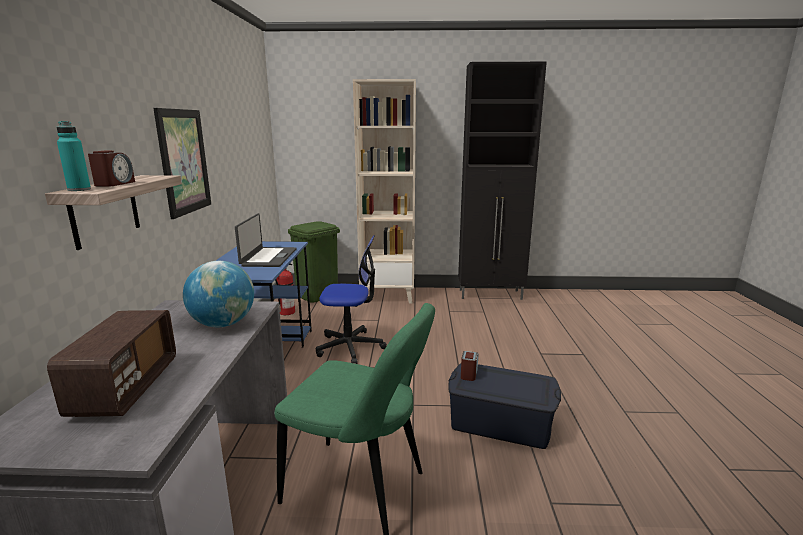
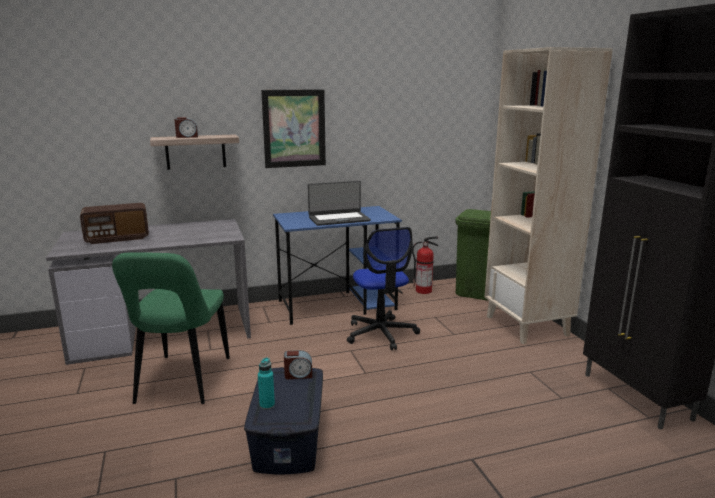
camera: 70 degrees right, 0 degrees up
turquoise bottle [57,121,91,191] -> turquoise bottle moved to [258,358,275,410]
globe [183,261,254,327] -> none

